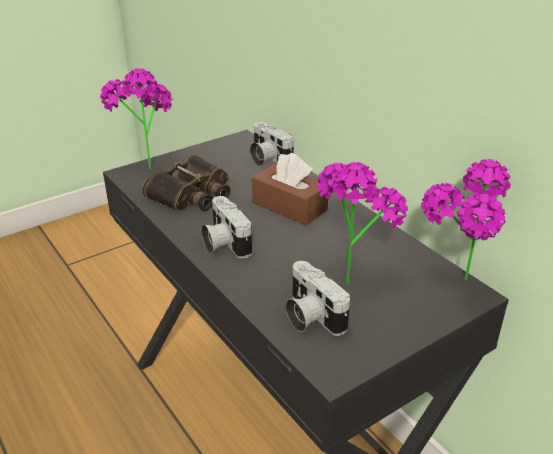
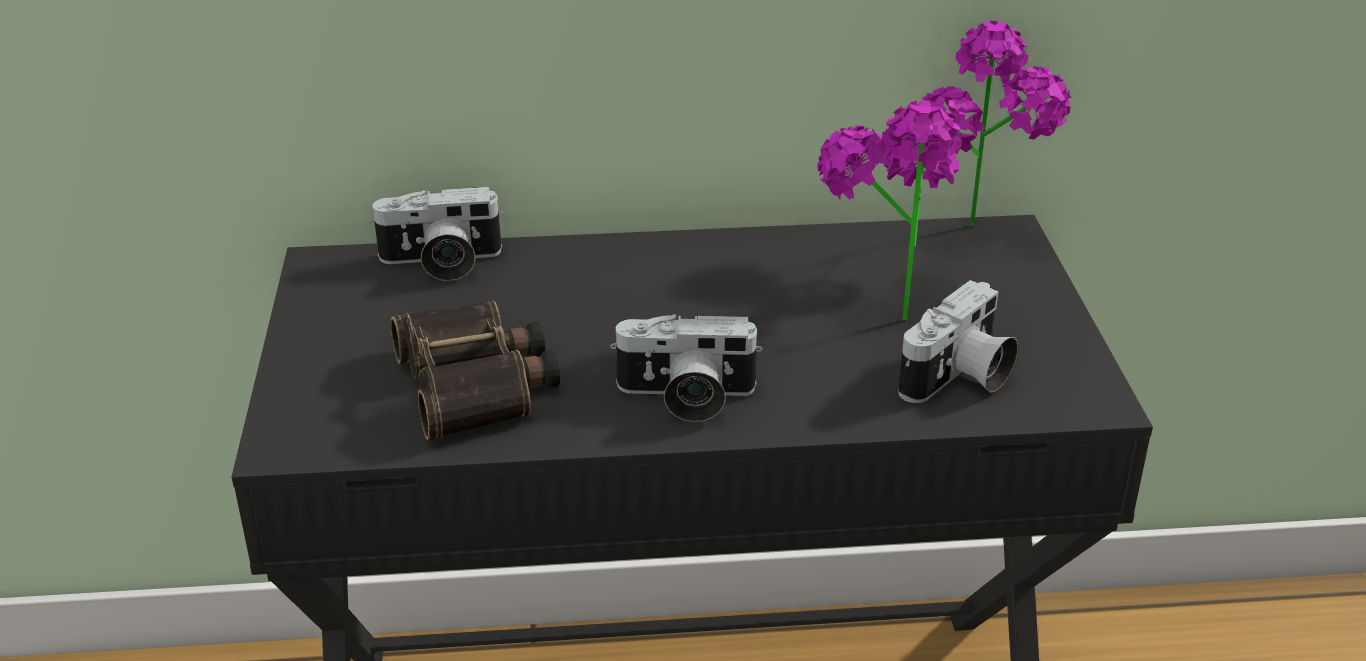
camera: 60 degrees left, 0 degrees up
potted plant [100,68,173,169] -> none
brown tissue box [252,153,328,226] -> none
camera [285,261,350,336] -> camera turned 45 degrees counterclockwise [898,280,1018,403]

